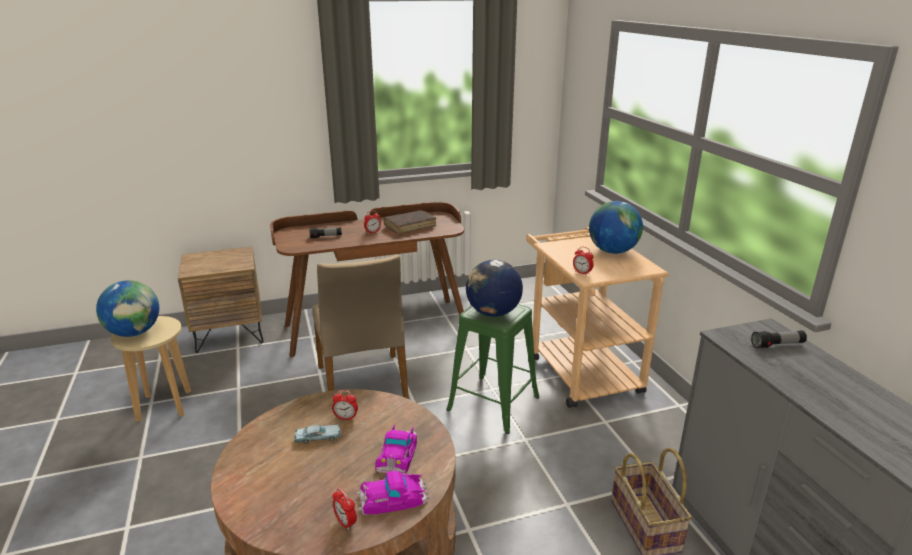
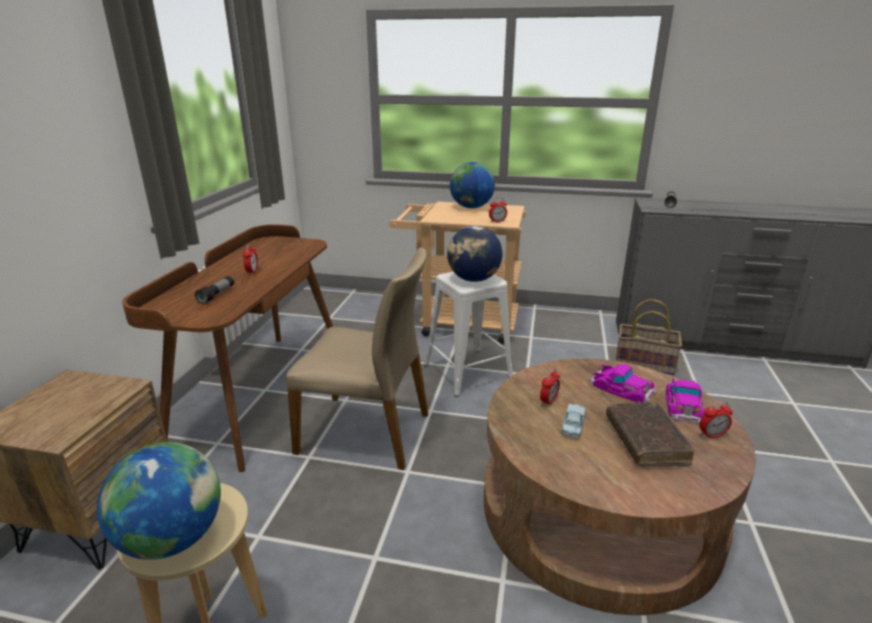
camera: 60 degrees left, 0 degrees up
brown book [383,211,436,235] -> brown book moved to [606,402,694,467]
green stool [446,304,539,434] -> white stool [424,272,514,397]

